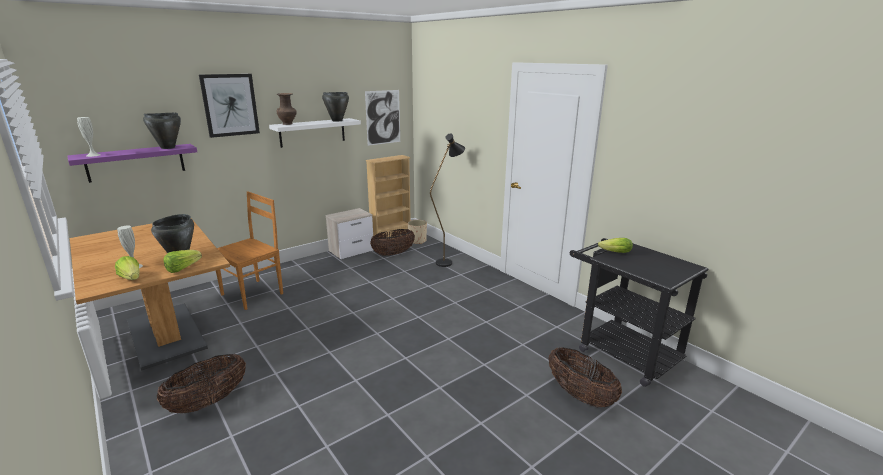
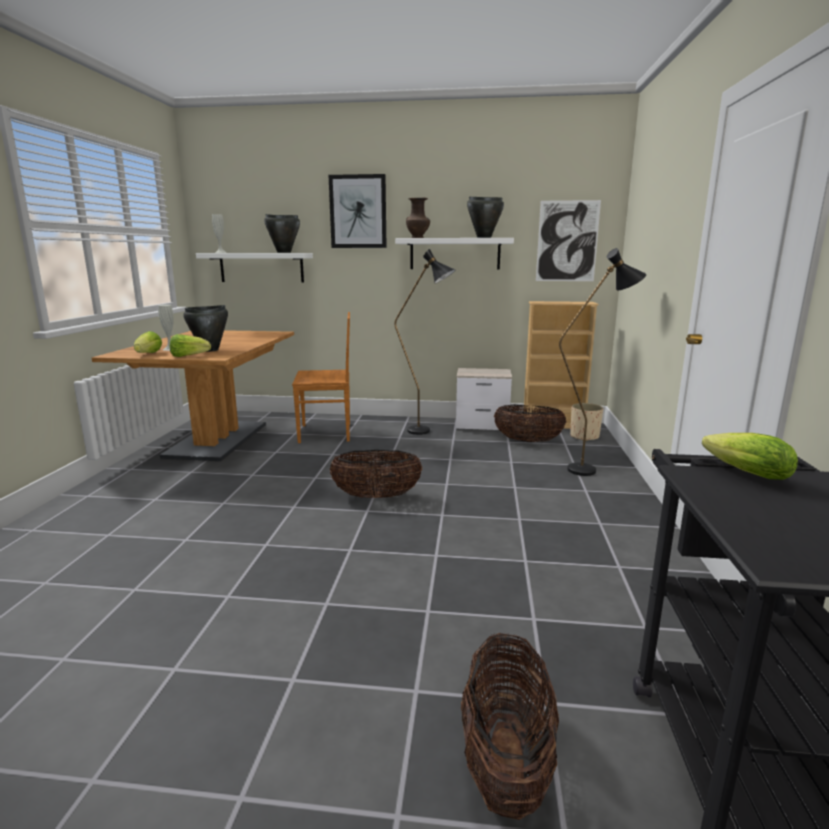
camera: 45 degrees right, 5 degrees down
purple shelf [68,144,197,183] -> white shelf [196,253,313,282]
basket [157,353,246,413] -> basket moved to [330,450,422,498]
none -> black floor lamp [394,249,455,435]

